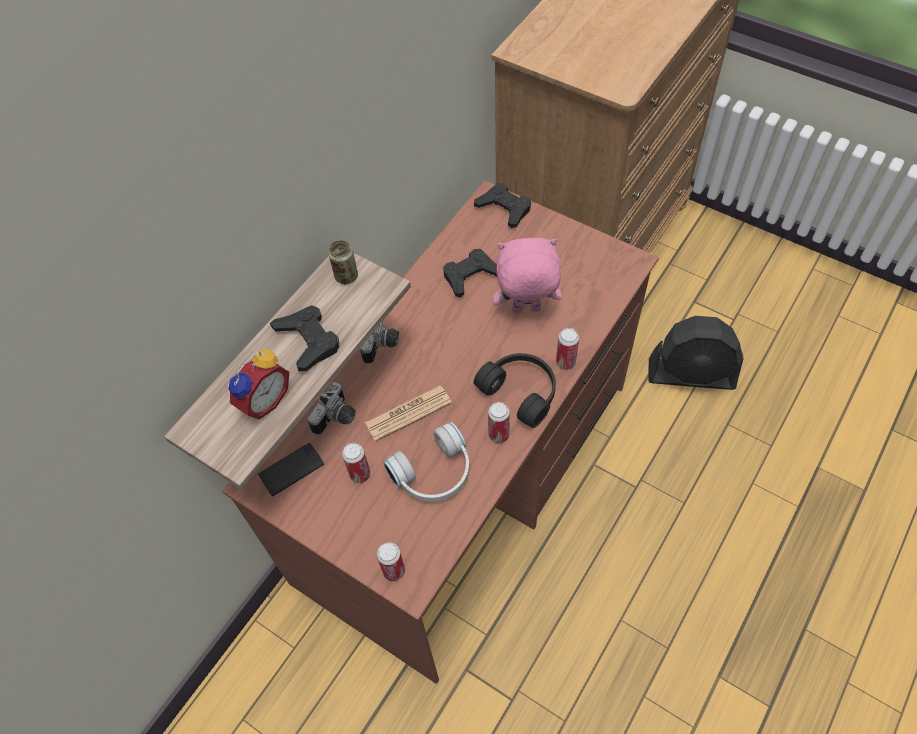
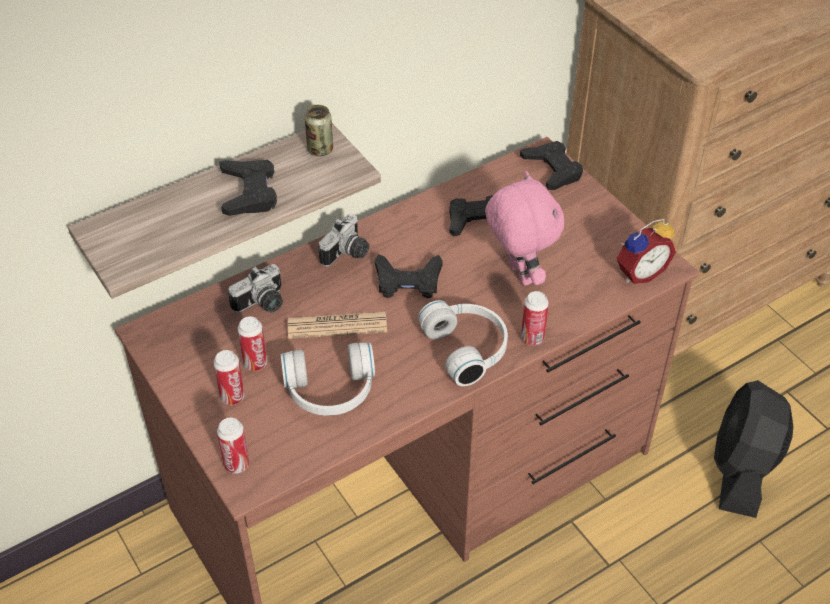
camera: 20 degrees right, 10 degrees down
alarm clock [227,349,289,419] -> alarm clock moved to [617,219,676,284]
phone [258,443,324,496] -> none
black headphones [474,353,556,428] -> white headphones [418,300,508,386]
can [488,402,510,443] -> can moved to [213,350,245,405]
pink plush toy [493,238,562,314] -> pink plush toy turned 45 degrees clockwise [485,171,564,286]
black fan [648,316,744,390] -> black fan turned 75 degrees clockwise [714,380,793,518]
none -> black game controller [375,254,443,299]

